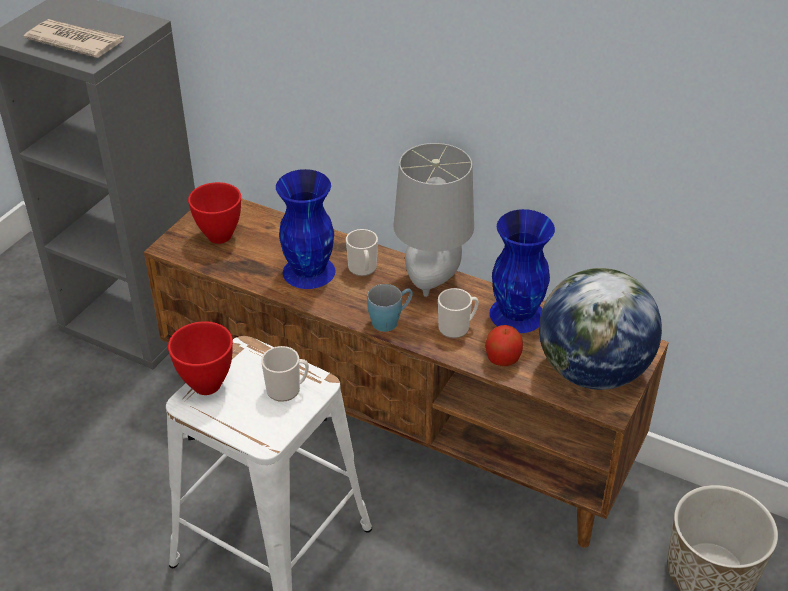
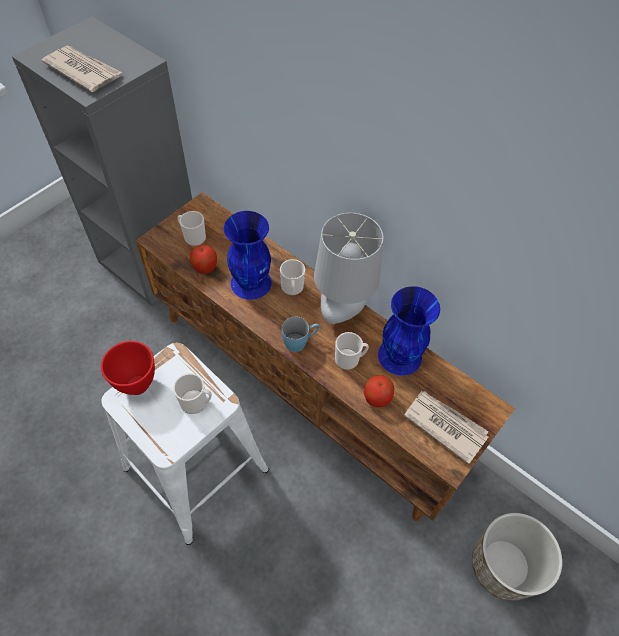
camera: 10 degrees right, 15 degrees up
red bowl [188,182,241,244] -> mug [178,211,206,246]
globe [539,268,662,390] -> newspaper [404,391,488,464]
none -> apple [190,245,217,274]

